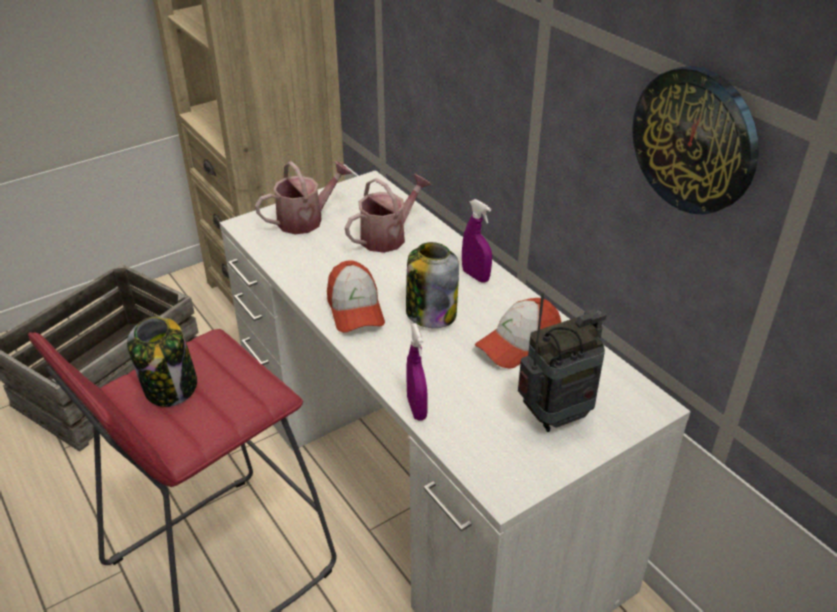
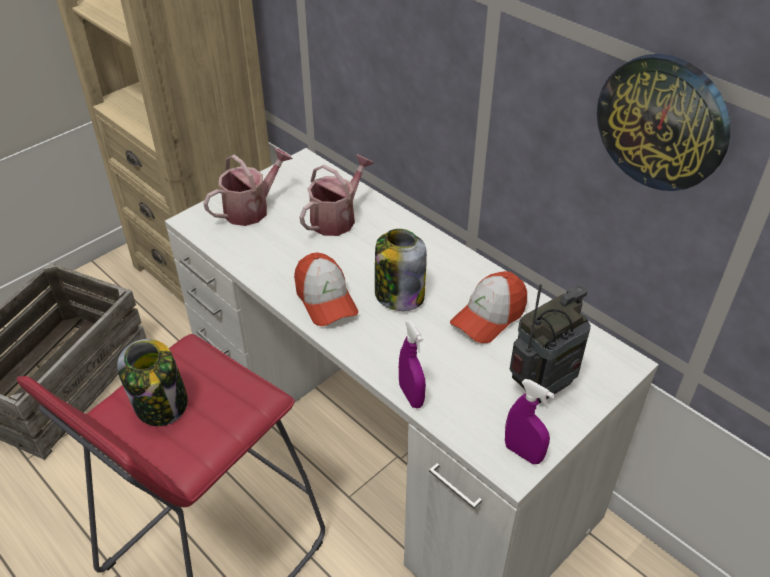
camera: 10 degrees left, 5 degrees up
purple spray bottle [462,199,492,283] -> purple spray bottle moved to [505,379,554,464]

